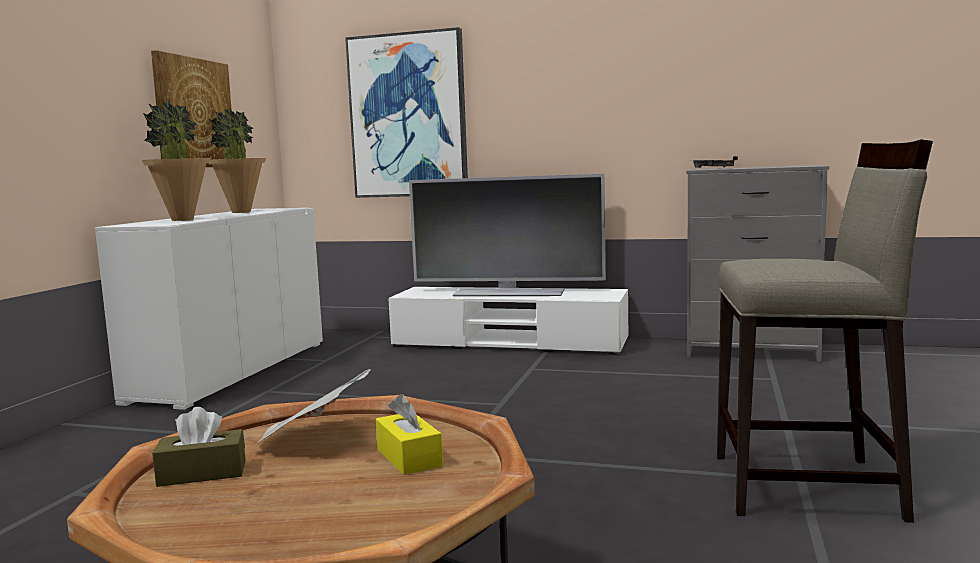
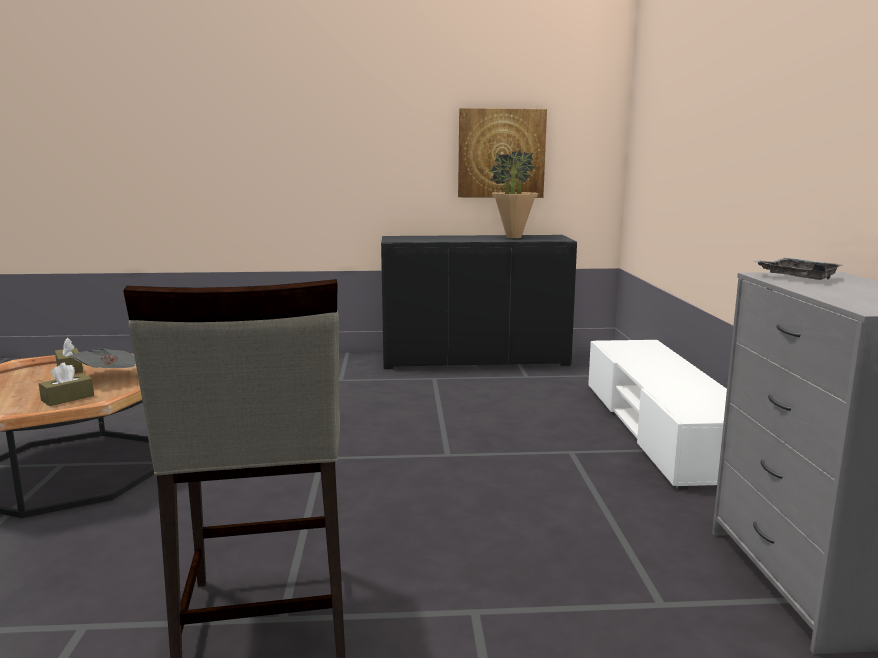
camera: 70 degrees right, 5 degrees up
white cabinet [95,208,323,410] -> black cabinet [381,235,577,369]
potted plant [142,100,211,221] -> none
picture [345,27,468,198] -> none
yellow tissue box [376,394,443,475] -> brown tissue box [39,363,94,406]
television [409,174,606,296] -> none

